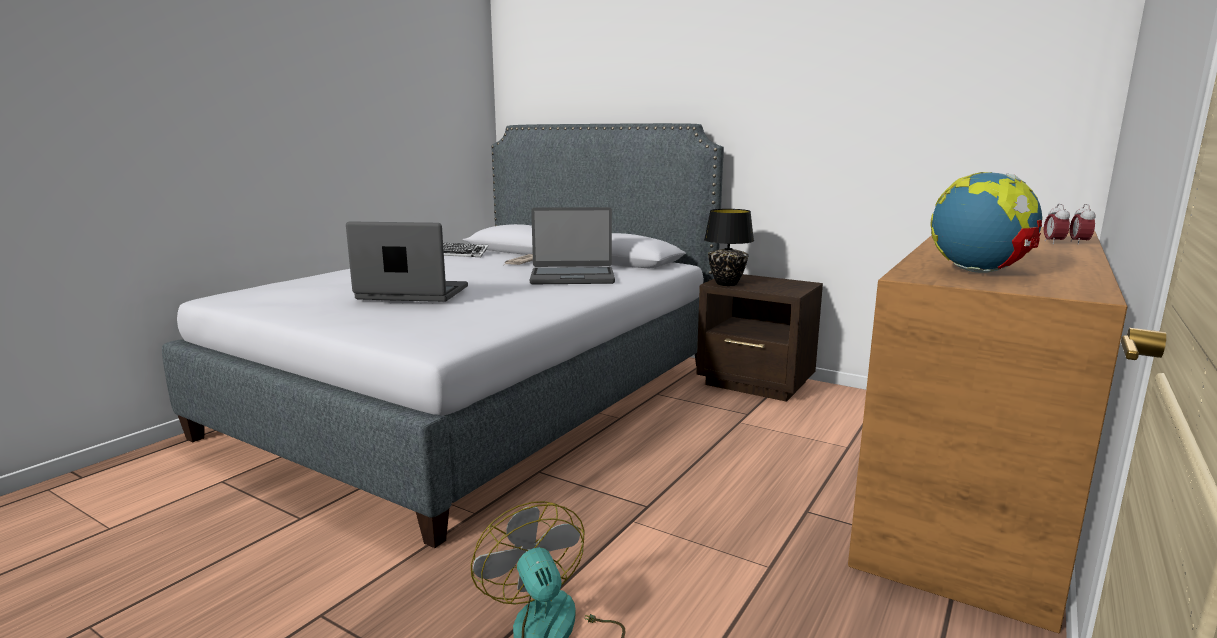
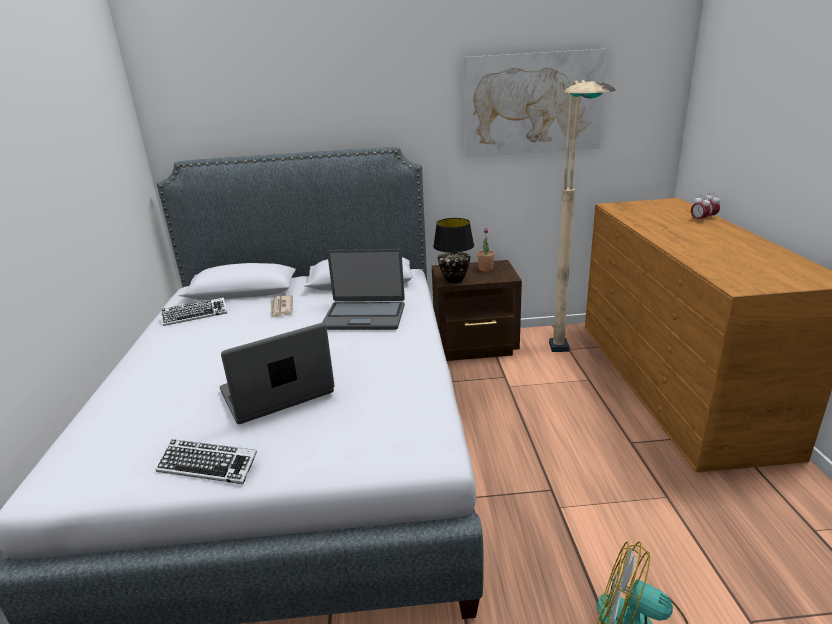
camera: 35 degrees left, 10 degrees up
laptop [530,207,615,284] -> laptop turned 45 degrees clockwise [322,249,405,330]
globe [931,172,1043,273] -> none
none -> keyboard [155,439,257,484]
none -> picture [463,49,608,158]
none -> potted plant [477,228,495,272]
none -> beige floor lamp [549,80,616,352]

